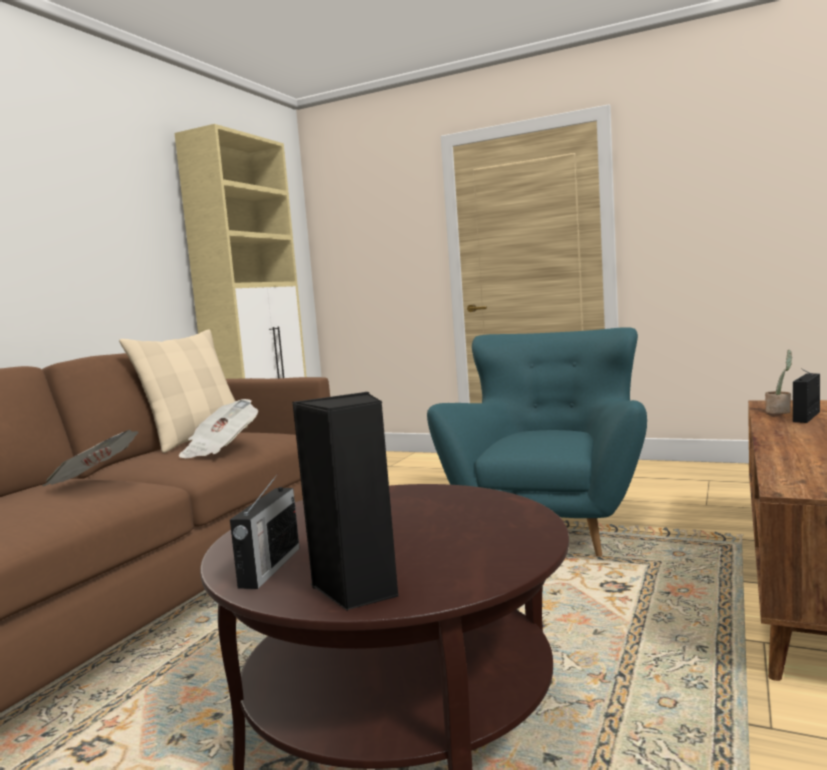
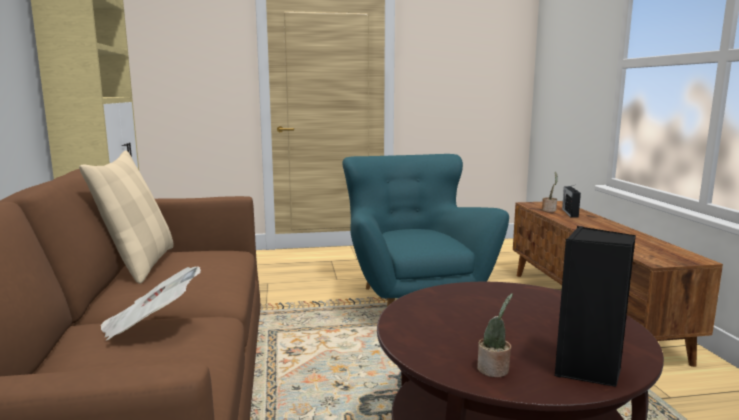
camera: 35 degrees left, 5 degrees up
newspaper [179,399,258,458] -> none
radio [230,474,300,589] -> potted plant [477,293,513,377]

